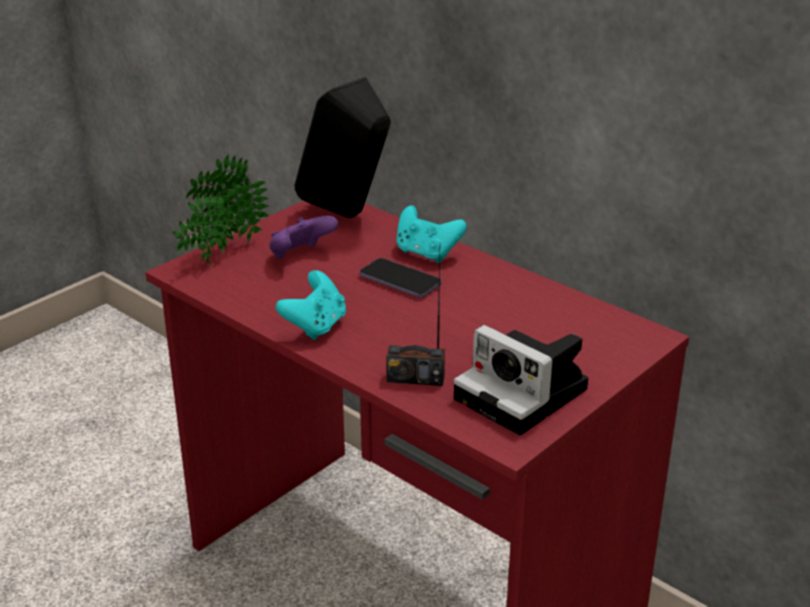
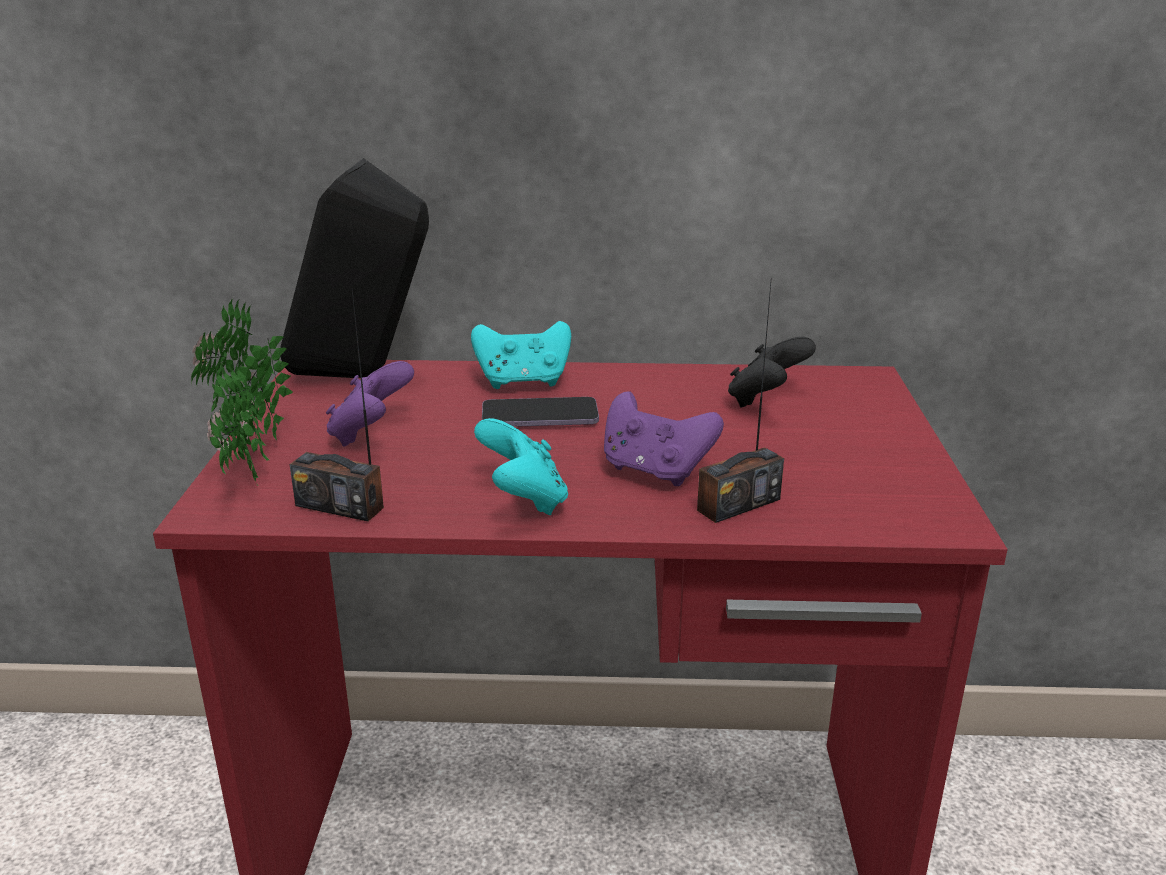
camera: 40 degrees left, 5 degrees down
camera [454,325,589,435] -> none
none -> radio [289,290,384,522]
none -> purple game controller [604,391,724,486]
none -> black game controller [728,337,816,407]

